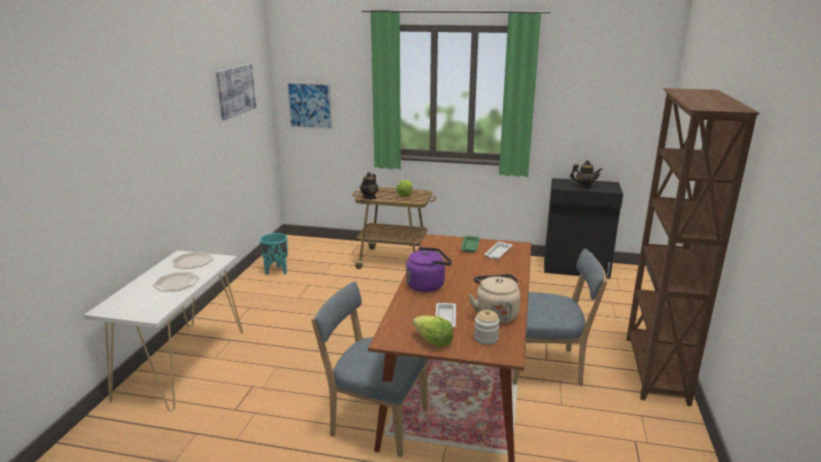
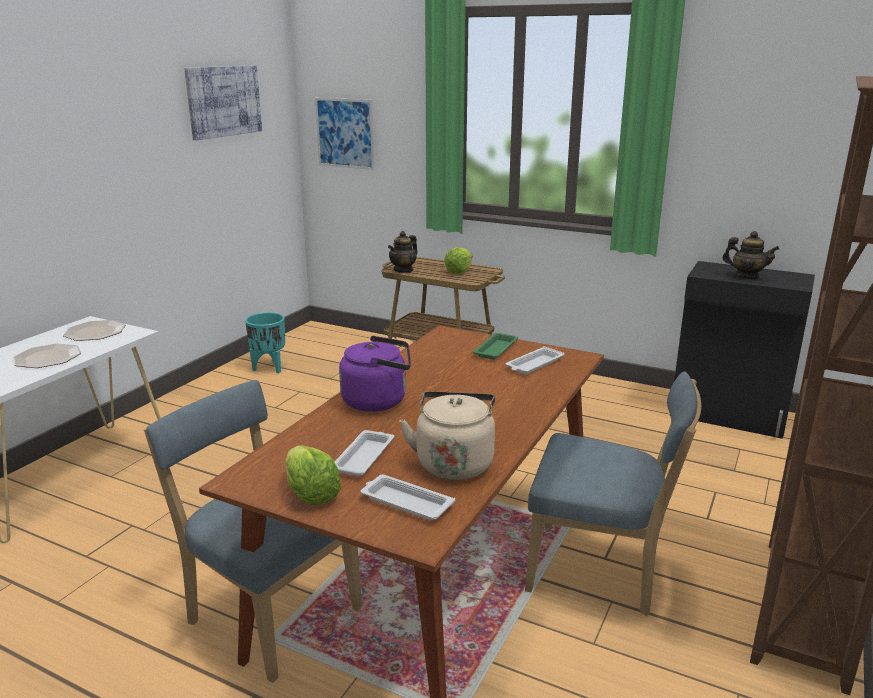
camera: 15 degrees right, 0 degrees up
jar [474,310,500,345] -> white tray [360,475,455,520]

